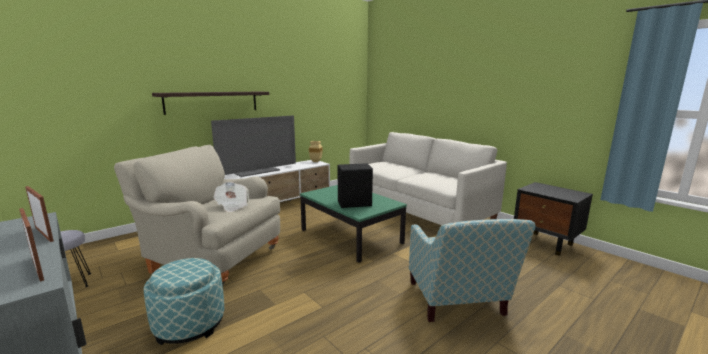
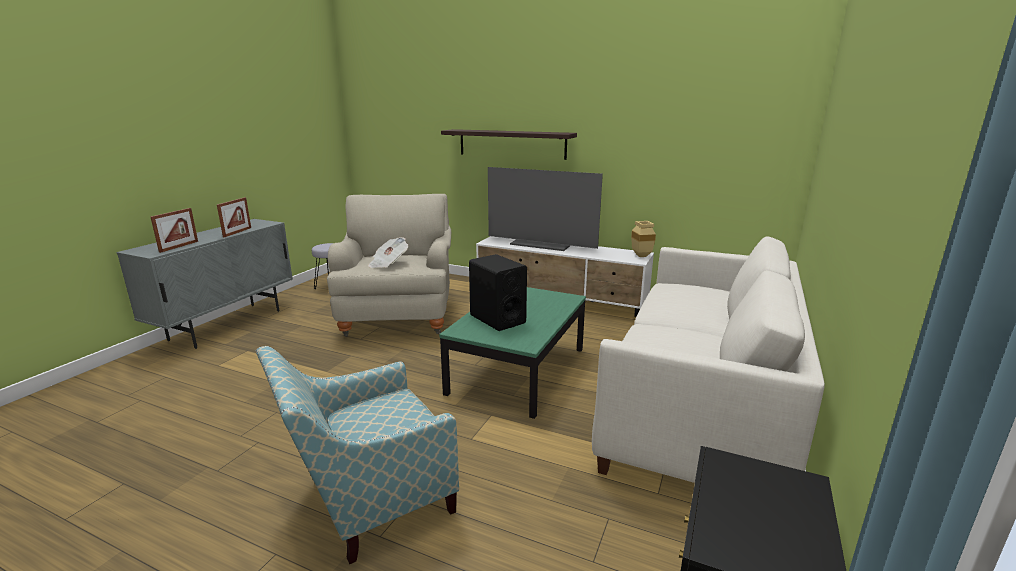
camera: 65 degrees right, 5 degrees up
ottoman [143,258,224,345] -> none

